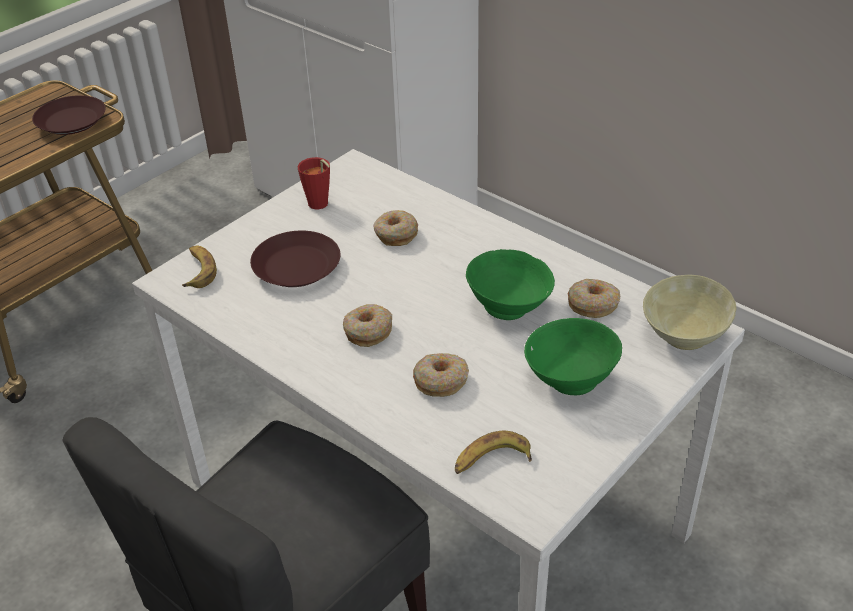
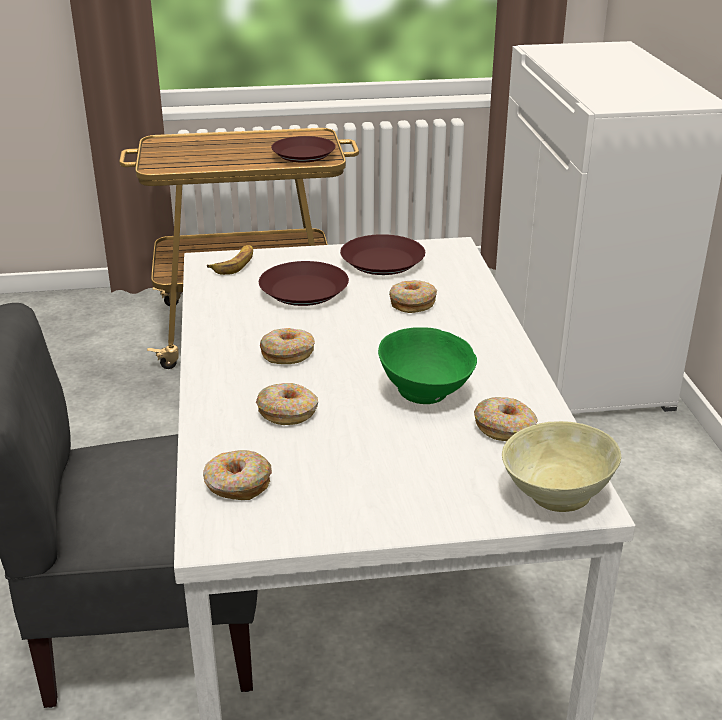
camera: 40 degrees right, 10 degrees down
red cup [298,157,330,209] -> brown plate [340,234,425,275]
banana [455,431,532,474] -> donut [203,450,272,500]
green bowl [524,318,622,395] -> none

